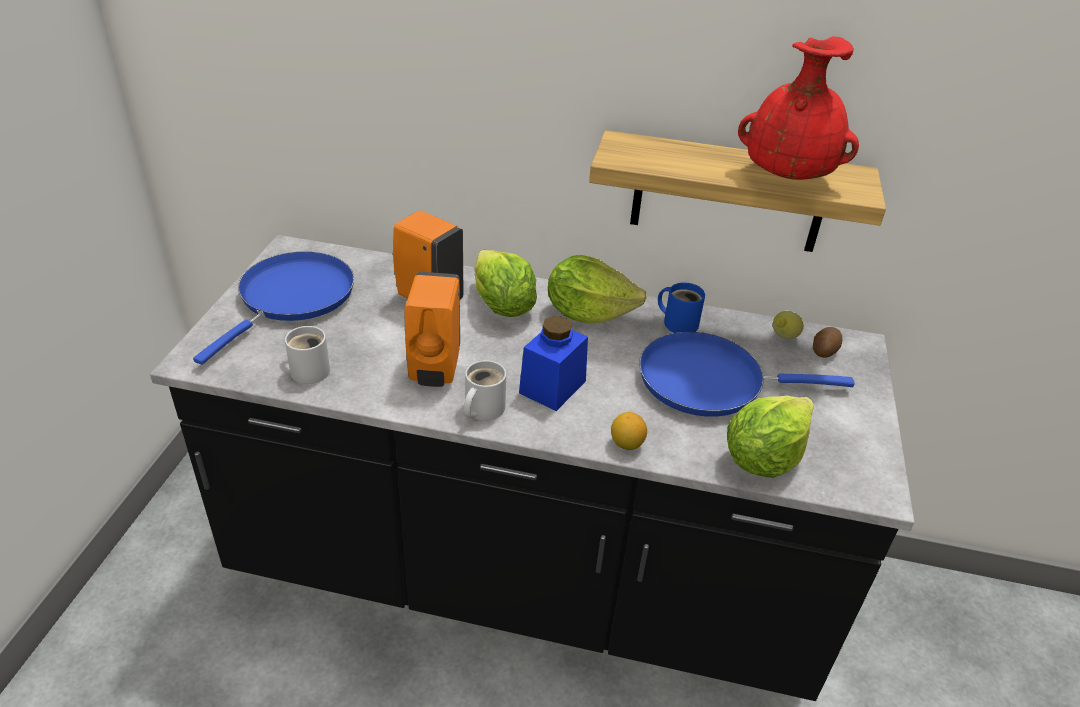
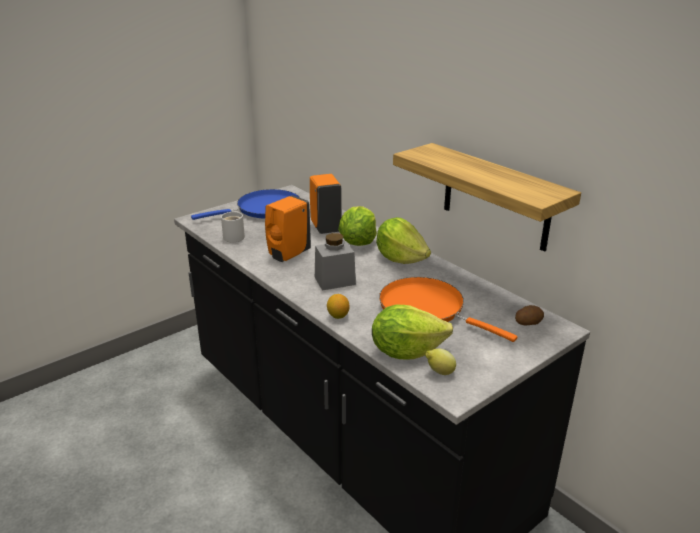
camera: 40 degrees right, 10 degrees down
white mug [464,360,506,421] -> none
blue jar [519,316,588,411] -> grey jar [315,233,356,291]
blue frying pan [639,332,855,417] -> orange frying pan [379,277,517,342]
blue mug [658,282,705,333] -> none
red vase [738,36,859,180] -> none
lemon [773,311,804,339] -> lemon moved to [425,348,456,375]

